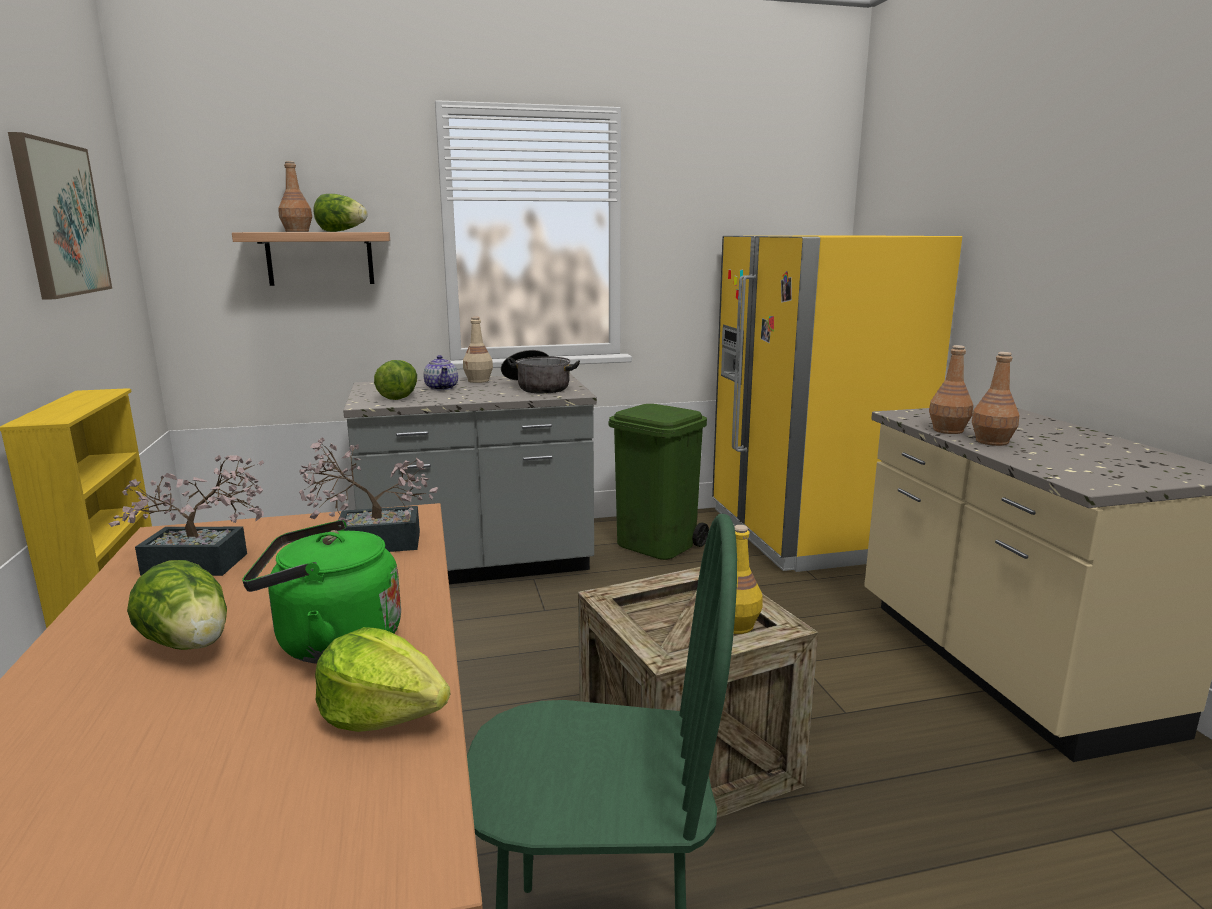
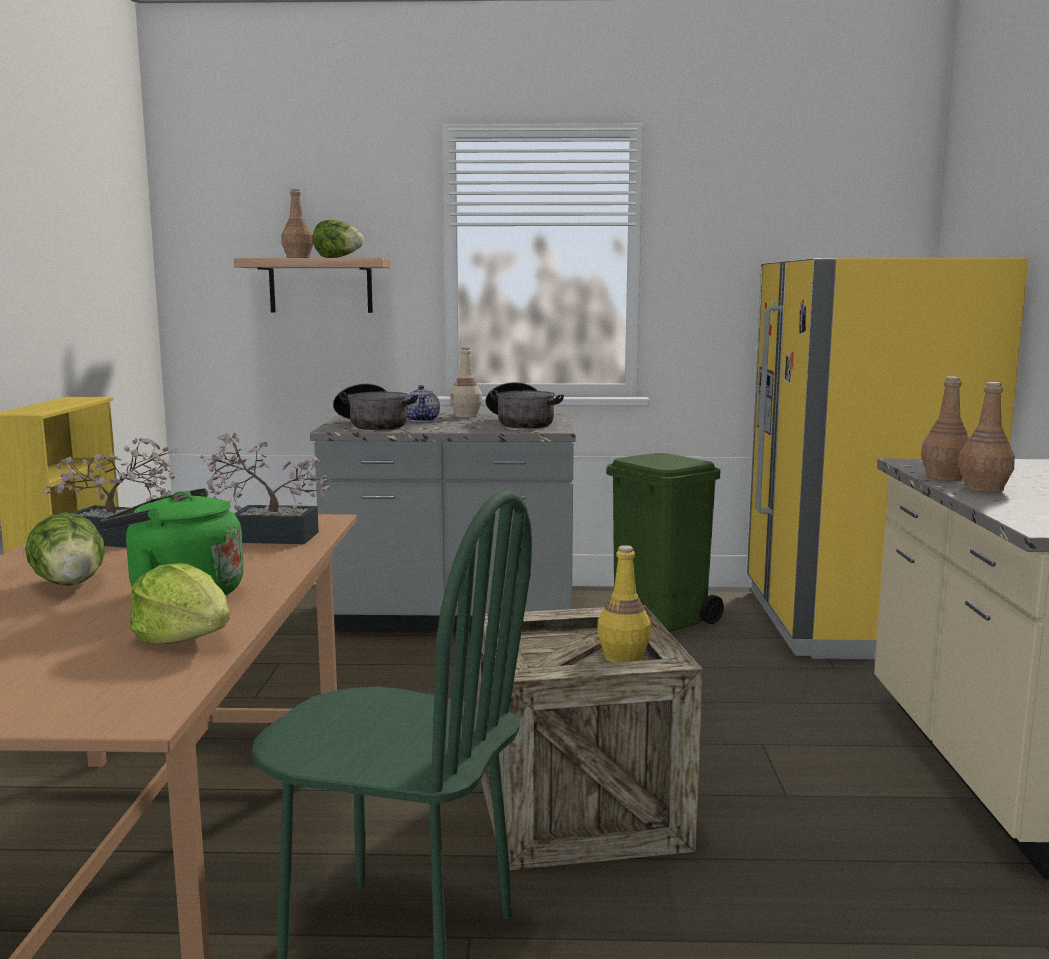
camera: 15 degrees right, 5 degrees down
picture [8,132,112,300] -> none
lettuce [374,360,417,400] -> cooking pot [333,384,418,430]

